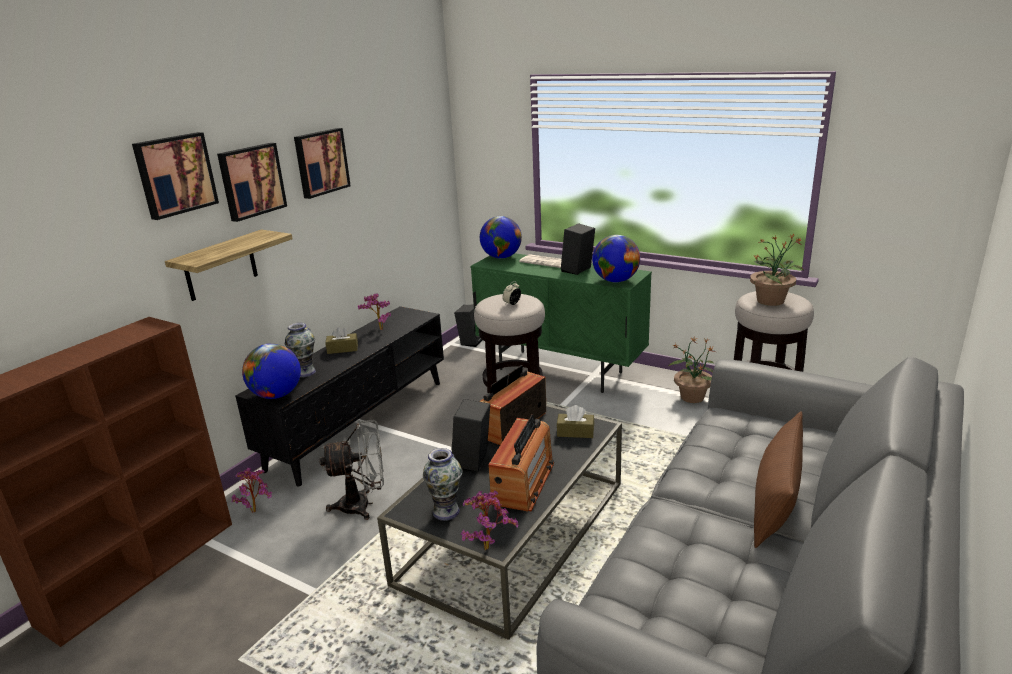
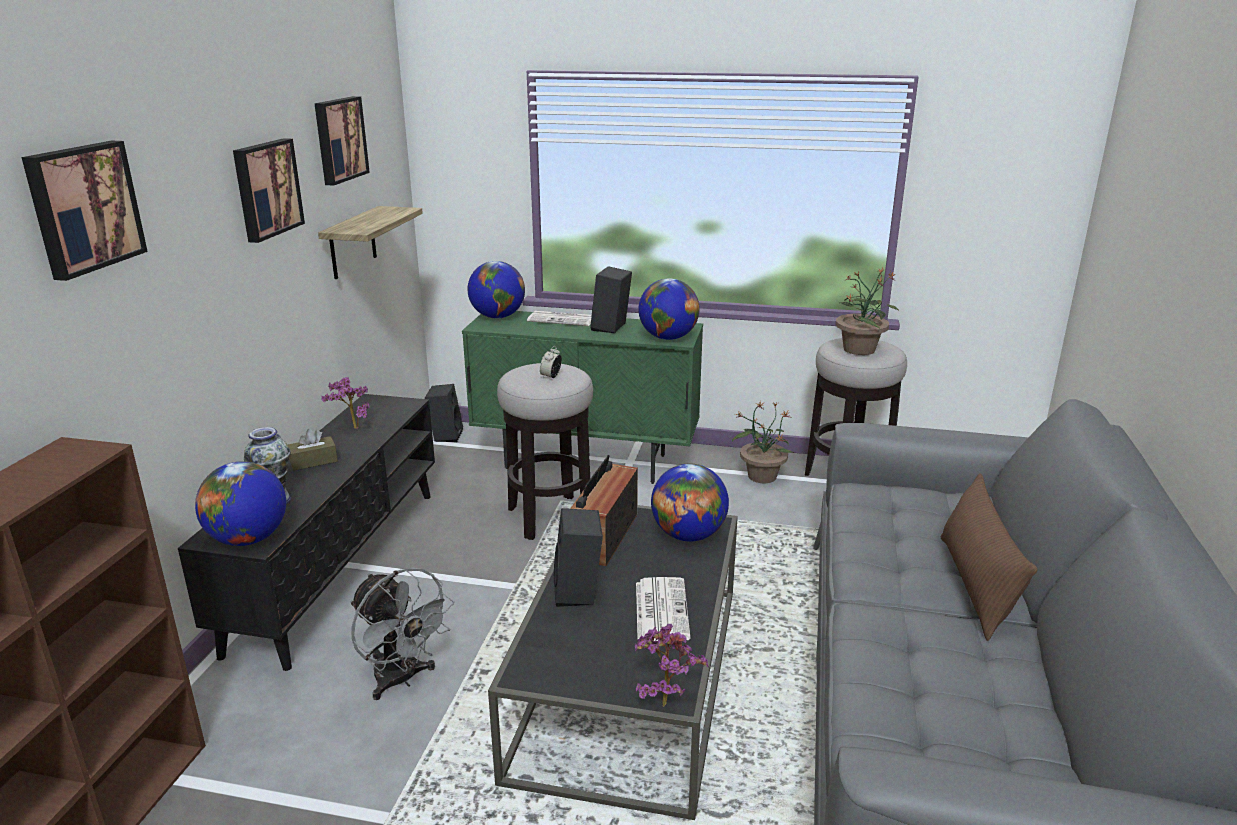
camera: 20 degrees left, 0 degrees up
shelf [165,230,293,301] -> shelf moved to [318,206,423,279]
picture [217,143,287,222] -> picture moved to [314,96,370,186]
potted plant [231,468,272,513] -> none
grey fan [319,420,384,520] -> grey fan turned 75 degrees clockwise [350,567,454,700]
vase [423,448,463,521] -> none
radio [488,414,554,511] -> newspaper [636,577,691,641]
brown tissue box [557,405,594,438] -> globe [651,463,729,541]

